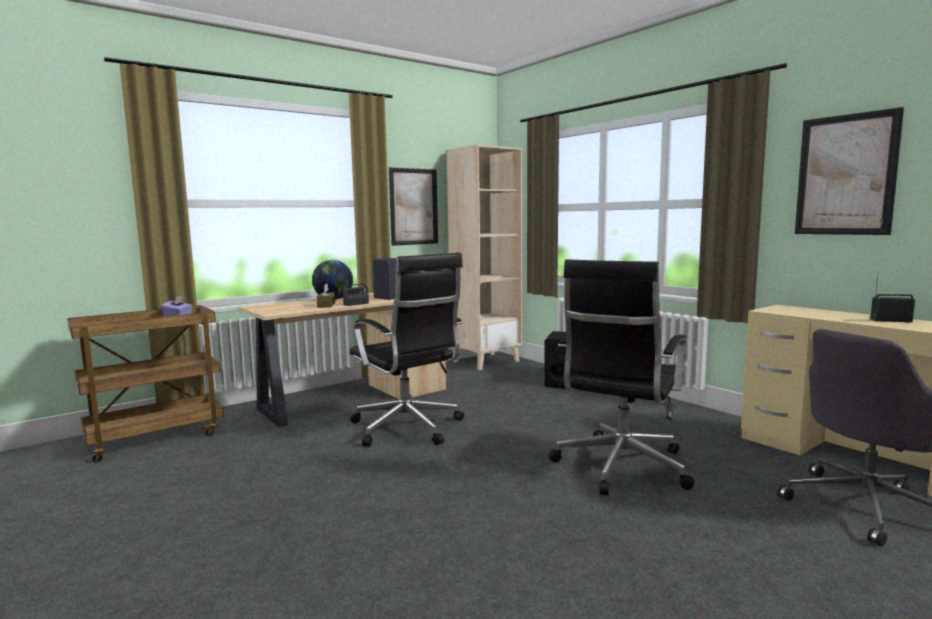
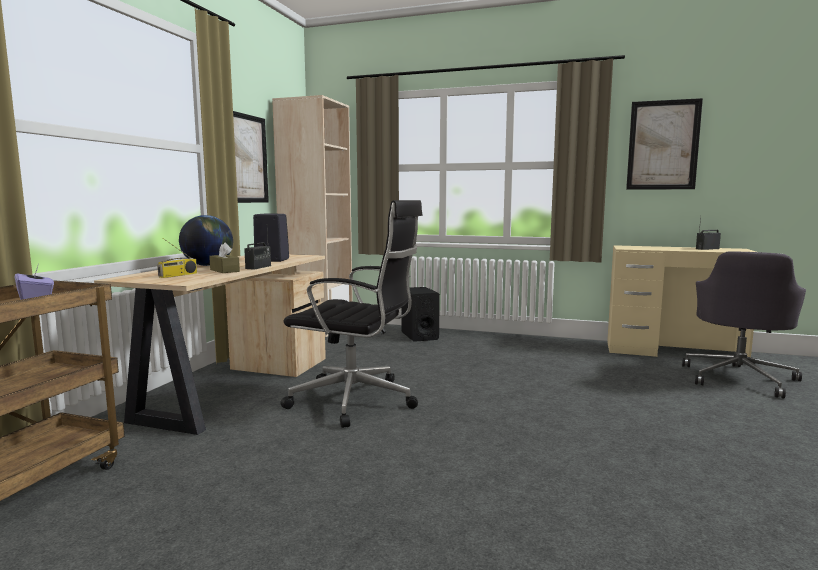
camera: 35 degrees left, 0 degrees up
black office chair [548,260,694,495] -> none
none -> radio [157,238,197,278]

